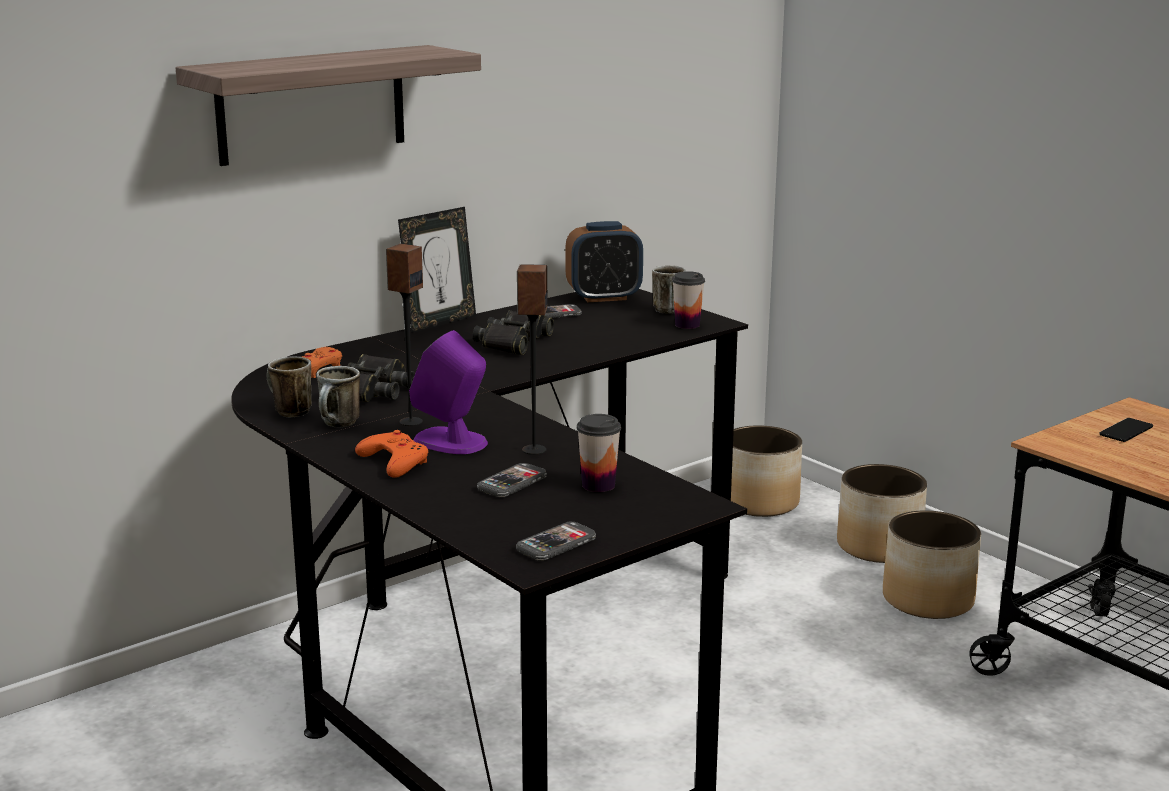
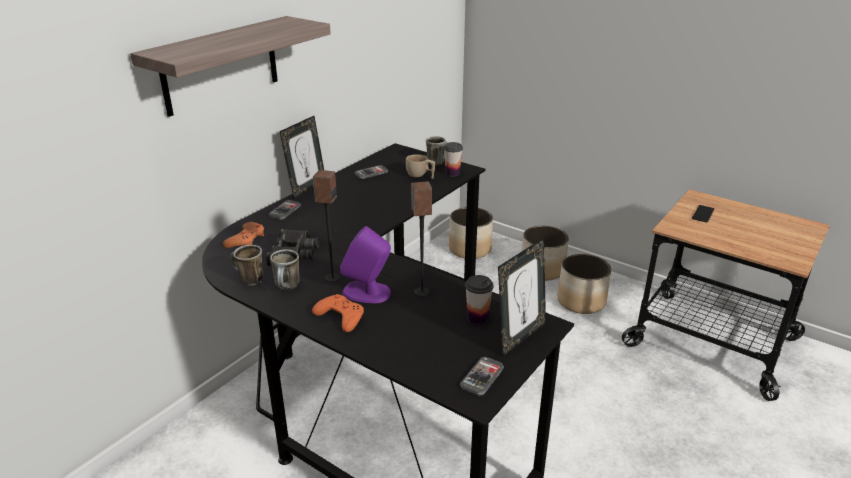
camera: 15 degrees left, 10 degrees up
black binoculars [473,310,554,355] -> none
phone [477,463,547,497] -> phone moved to [268,200,301,220]
alarm clock [565,221,643,302] -> none
none -> beige cup [406,155,435,179]
none -> picture frame [498,238,546,356]

